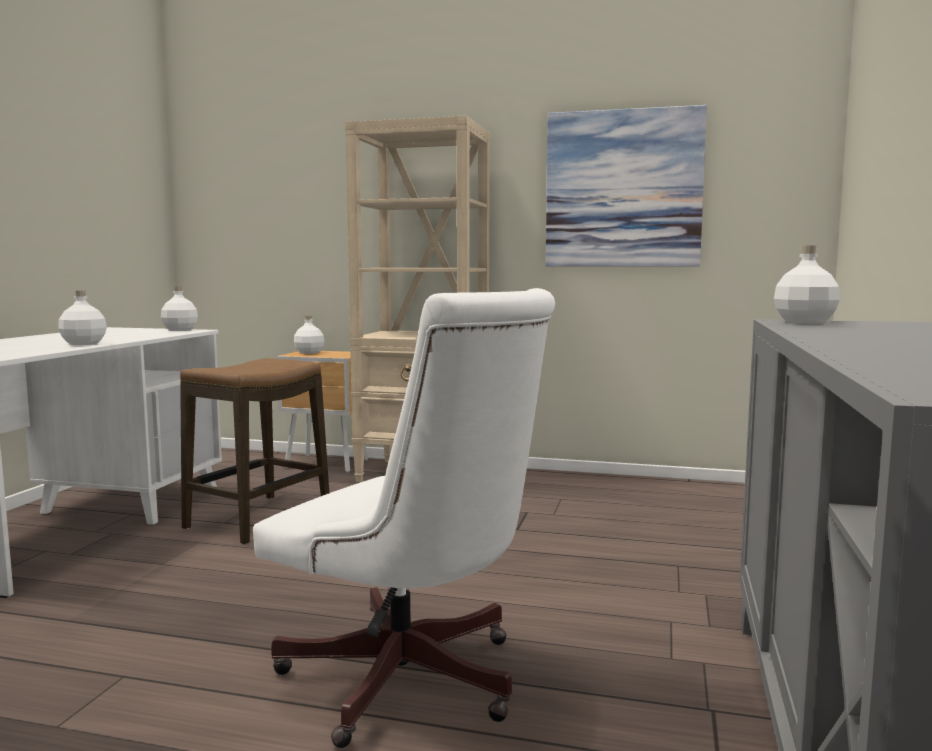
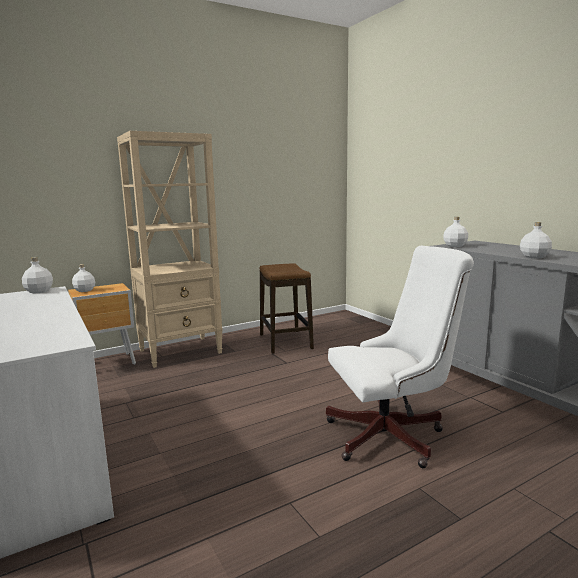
camera: 45 degrees left, 5 degrees up
white bottle [58,291,107,345] -> white bottle moved to [520,222,552,259]
stool [180,358,329,544] -> stool moved to [259,263,314,354]
picture [546,105,707,267] -> none

